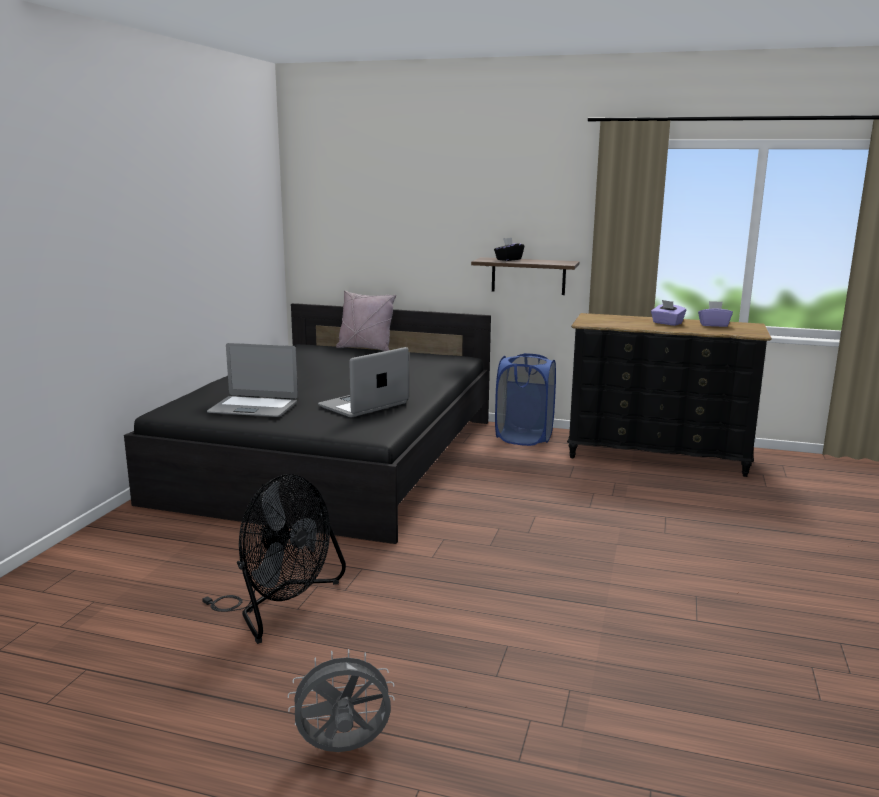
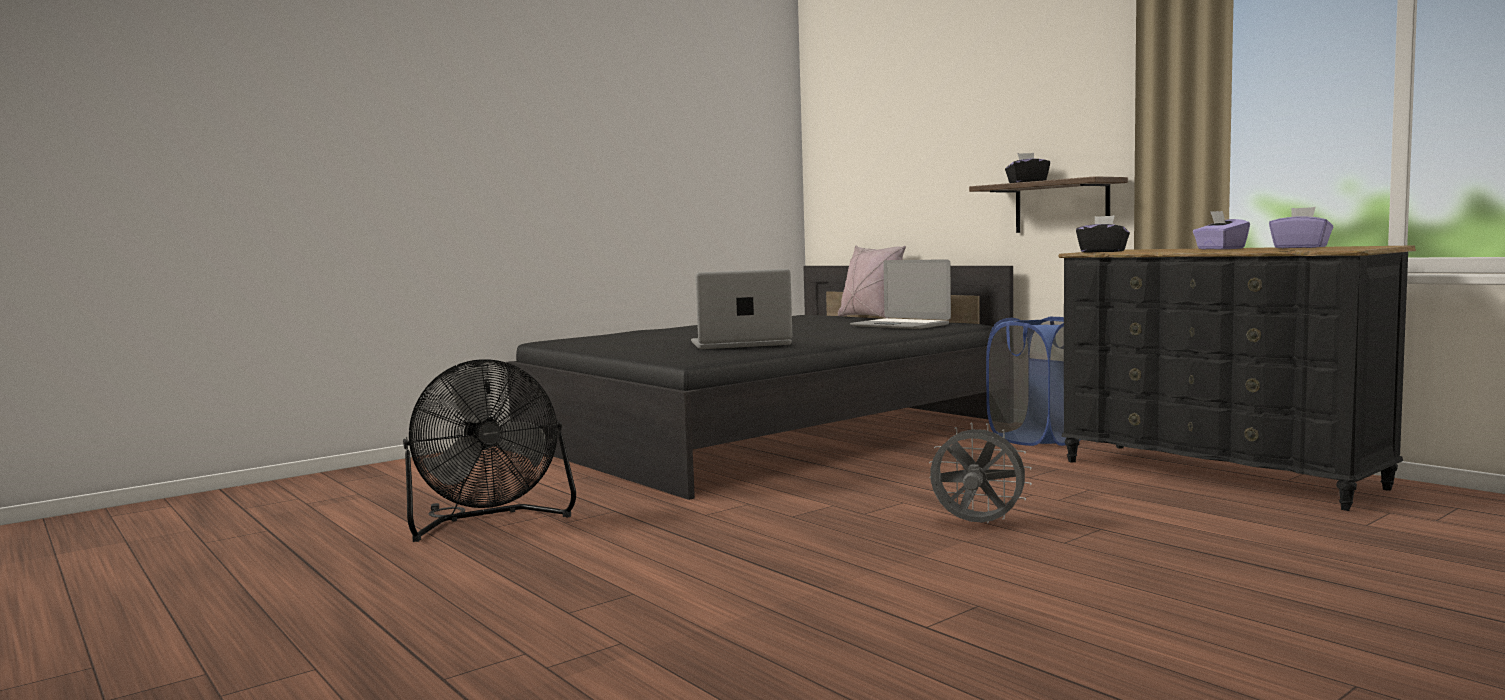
camera: 35 degrees right, 10 degrees down
laptop [207,343,298,417] -> laptop moved to [850,259,951,329]
grey fan [288,649,395,752] -> grey fan moved to [929,422,1032,524]
none -> black tissue box [1076,215,1130,253]

